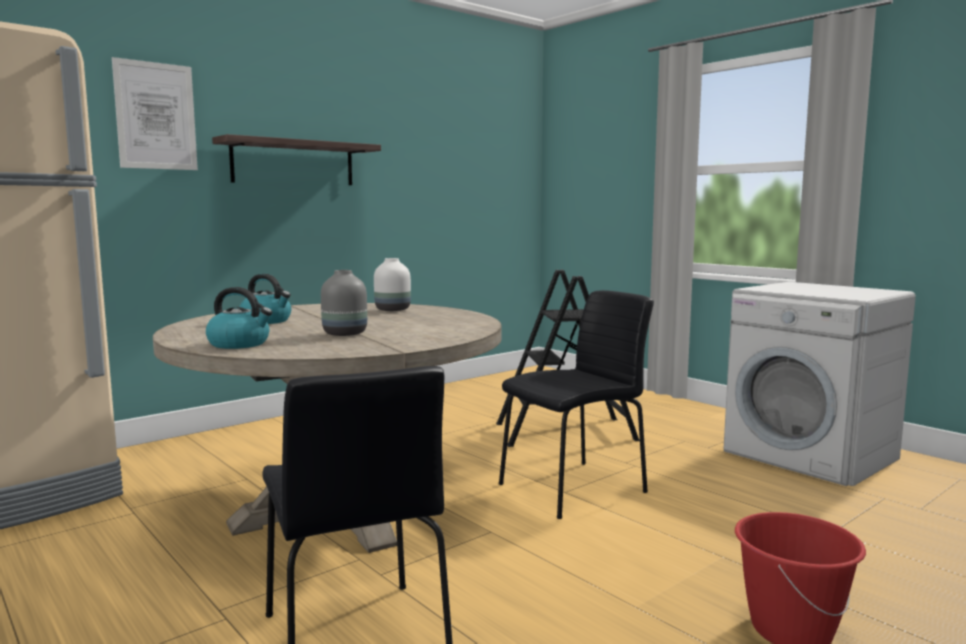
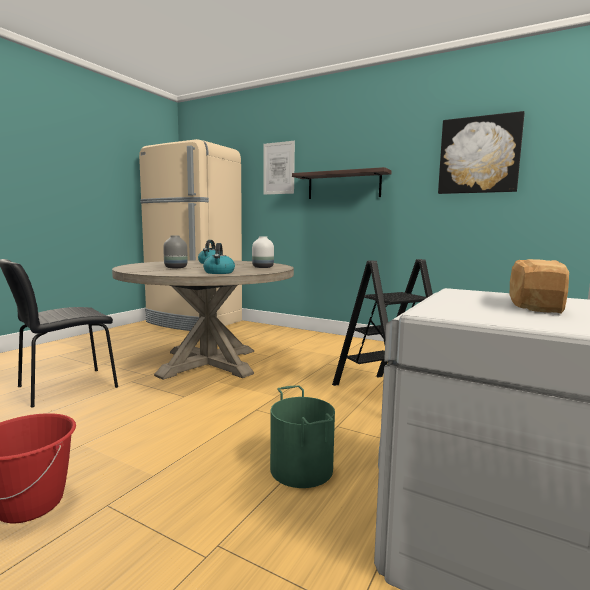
camera: 70 degrees right, 0 degrees up
kettle [206,287,272,349] -> kettle moved to [203,243,235,274]
black chair [499,290,654,519] -> none
none -> green bucket [270,385,335,488]
none -> picture [438,111,525,194]
none -> bread [510,259,569,314]

